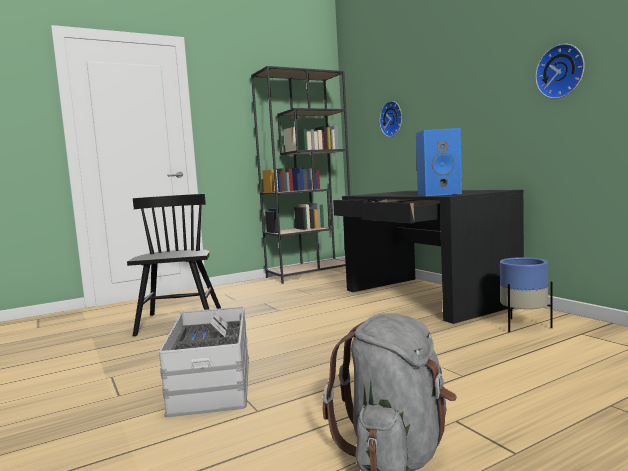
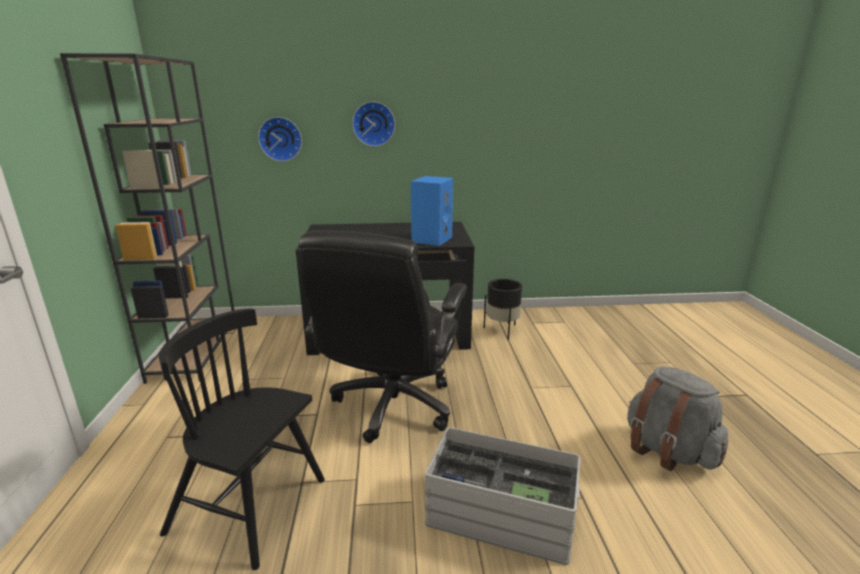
camera: 65 degrees left, 15 degrees up
blue planter [500,257,552,332] -> black planter [484,279,522,340]
wall clock [535,44,585,99] -> wall clock moved to [352,101,395,147]
none -> black office chair [298,230,467,443]

